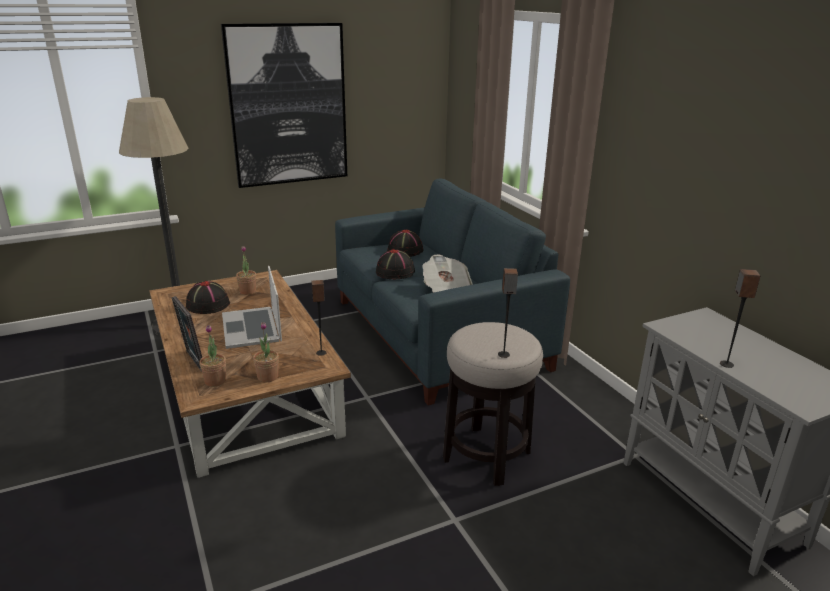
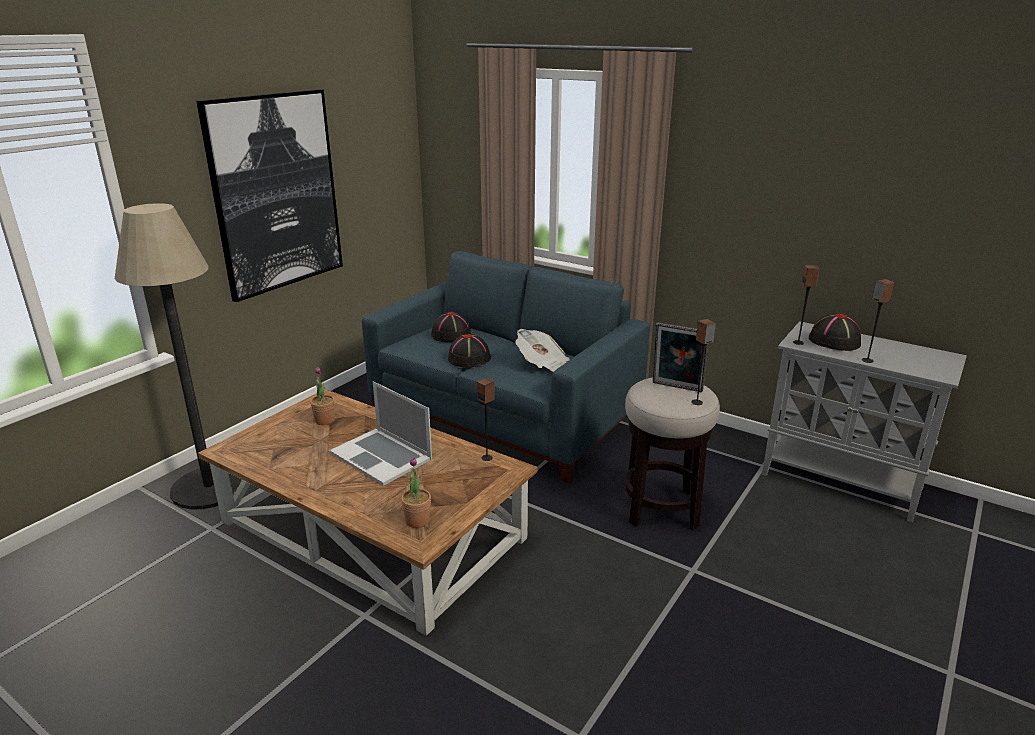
camera: 30 degrees left, 0 degrees up
picture frame [172,296,202,372] -> picture frame moved to [653,322,708,392]
black hat [186,281,230,314] -> black hat moved to [809,314,861,351]
potted plant [253,322,279,383] -> none
none -> speaker [793,265,820,345]

